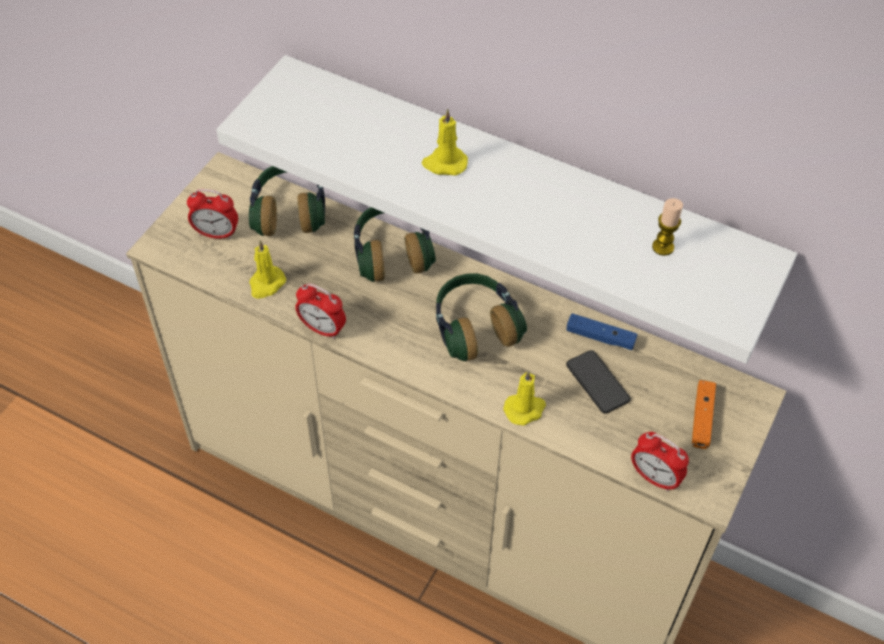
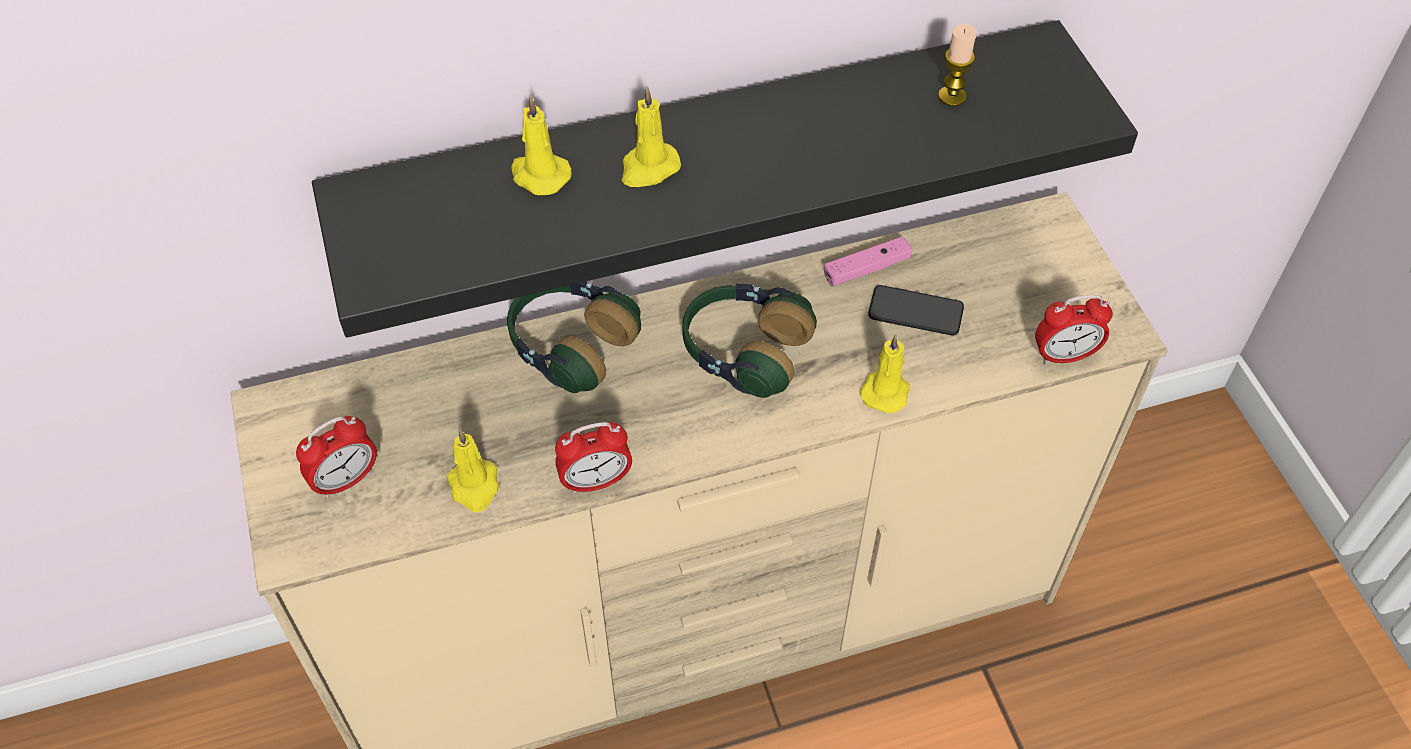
camera: 45 degrees left, 0 degrees up
white shelf [216,55,797,364] -> black shelf [312,20,1138,338]
headphones [249,166,325,236] -> none
blue game controller [567,313,637,350] -> pink game controller [824,236,912,286]
orange game controller [692,380,716,449] -> none
none -> yellow candle [511,96,572,195]

